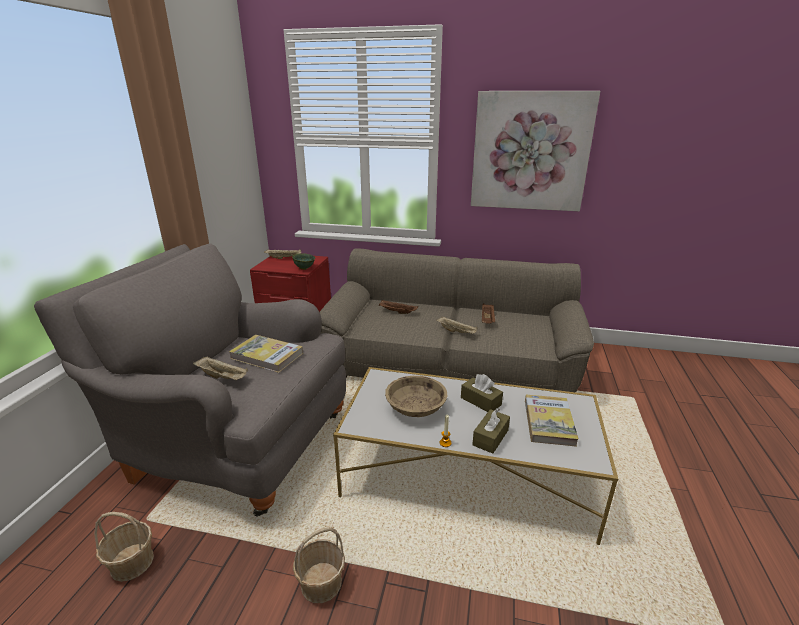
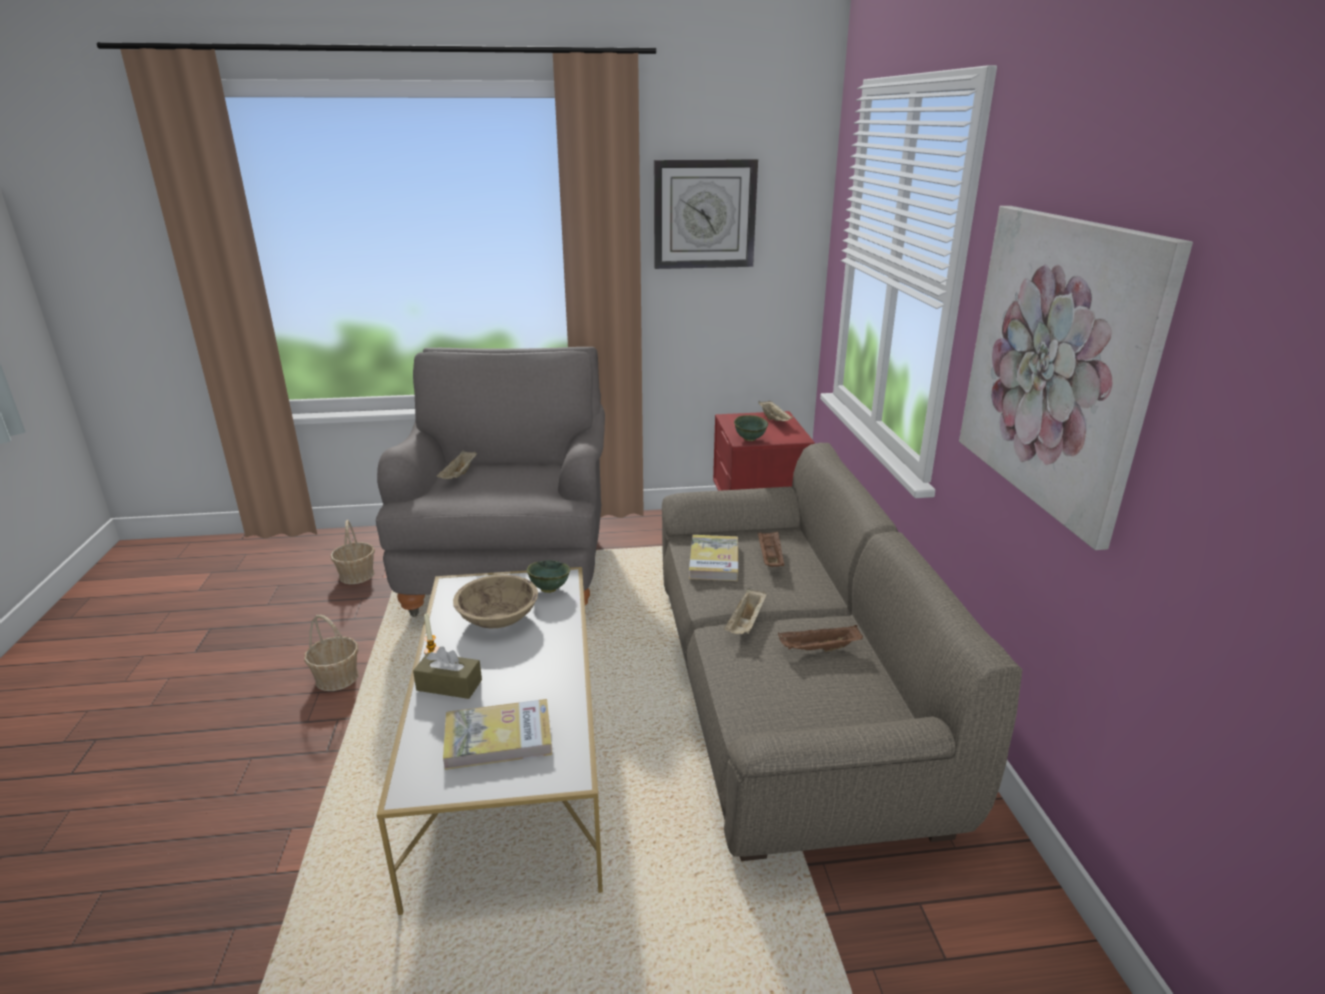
camera: 70 degrees right, 0 degrees up
book [229,335,303,373] -> book moved to [689,535,738,581]
brown tissue box [461,374,503,412] -> none
none -> green bowl [527,560,571,593]
none -> wall clock [654,159,758,269]

